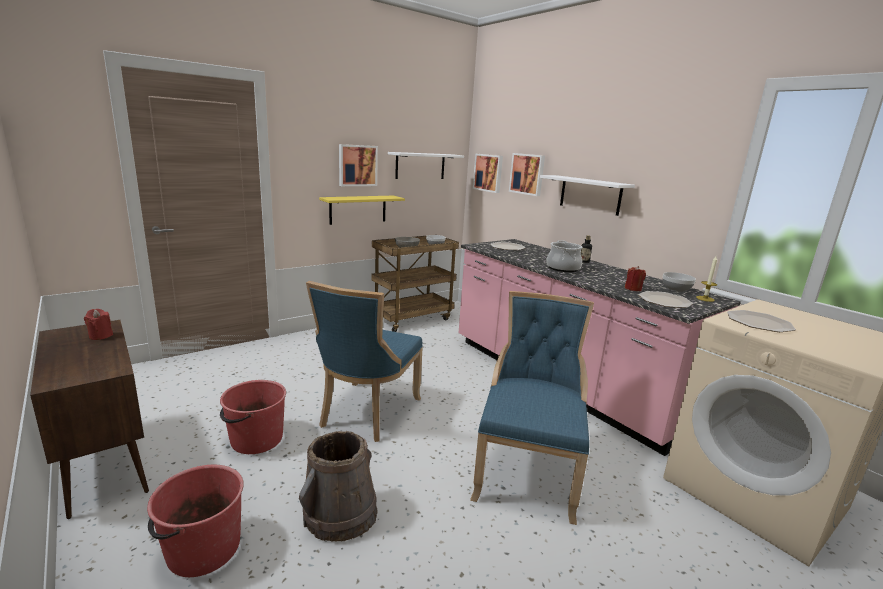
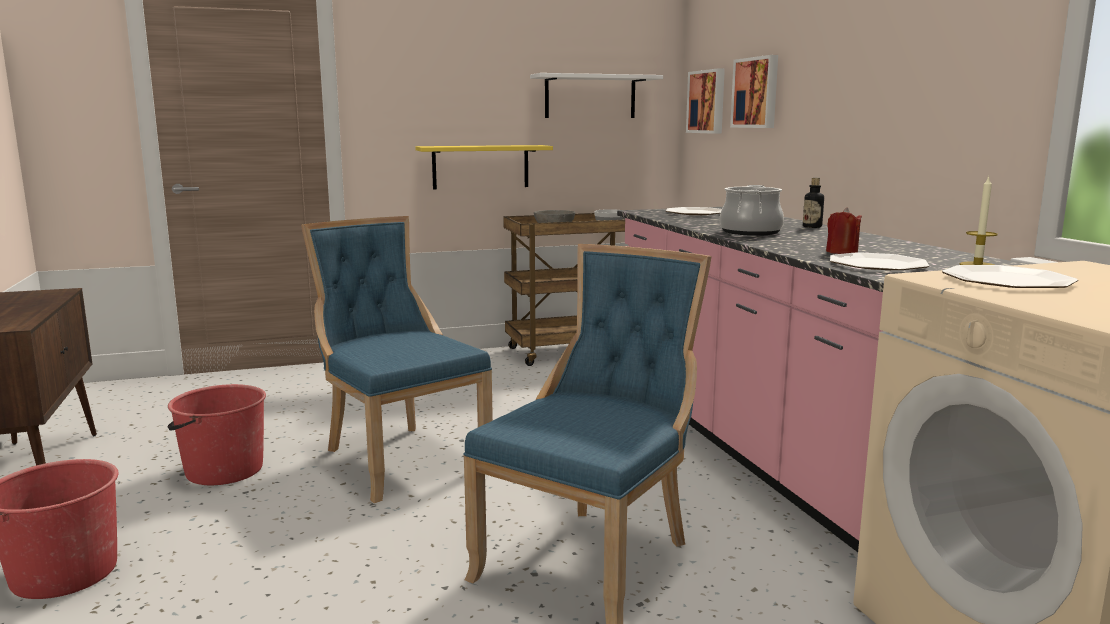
camera: 20 degrees right, 5 degrees down
red candle [84,309,113,340] -> none
brown bucket [299,431,378,542] -> none
blue chair [306,281,423,442] -> blue chair turned 105 degrees clockwise [301,216,493,503]
picture [339,144,378,186] -> none
white shelf [540,175,635,216] -> none
bowl [663,272,696,292] -> none

